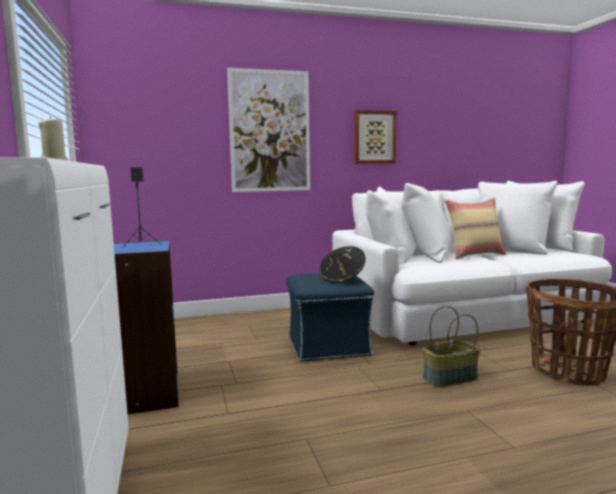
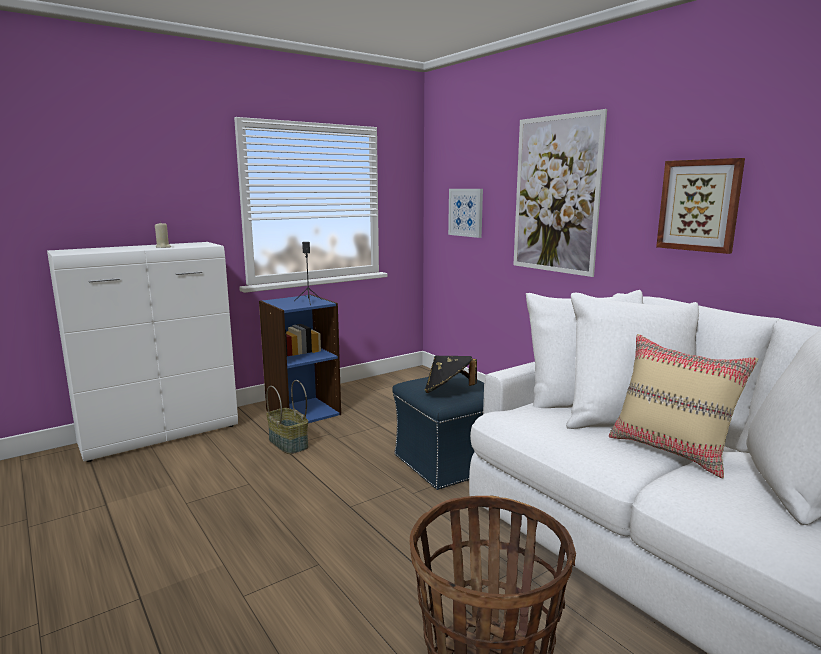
camera: 70 degrees right, 5 degrees up
basket [422,306,480,387] -> basket moved to [266,380,308,454]
none -> picture [448,189,483,238]

